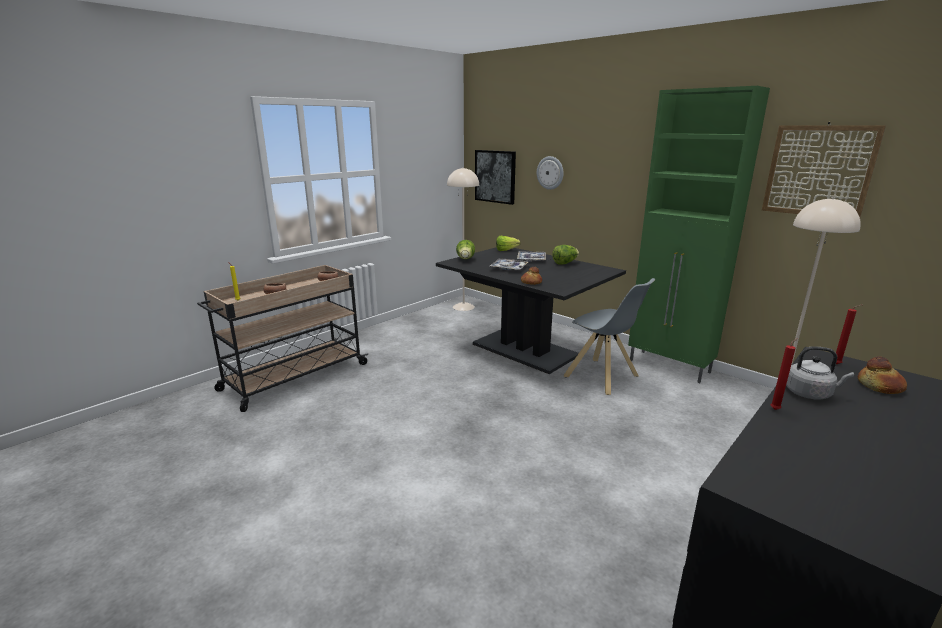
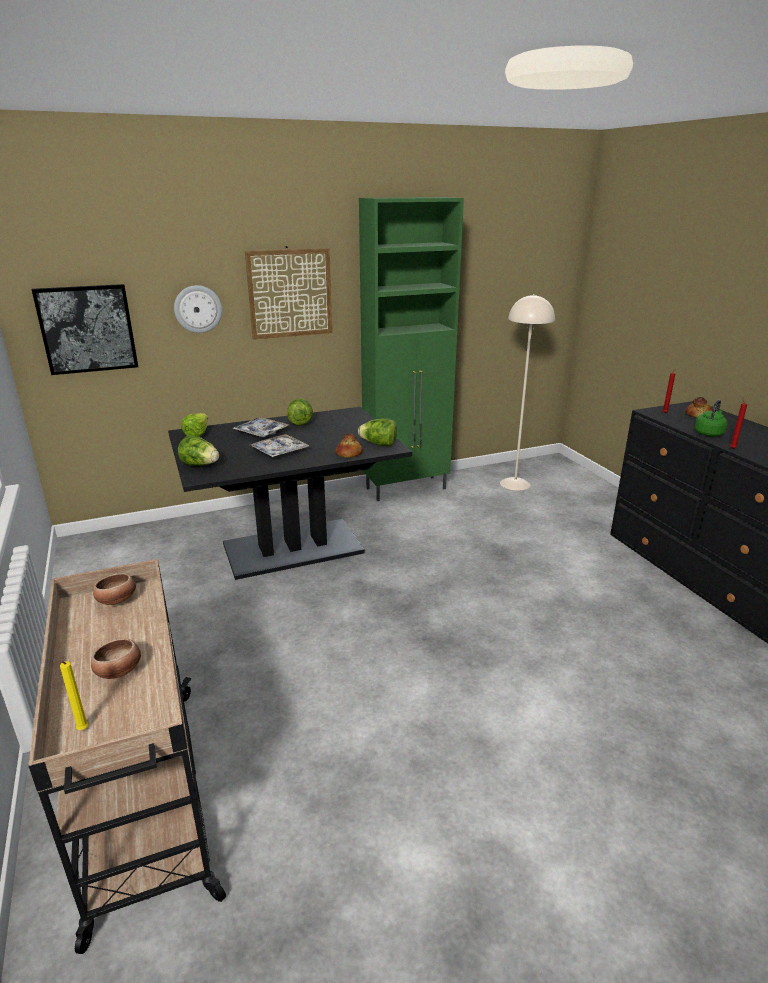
camera: 65 degrees left, 5 degrees up
beige floor lamp [447,167,479,311] -> none
grey chair [564,278,655,395] -> none
picture [762,122,886,217] -> picture moved to [245,246,333,340]
grey kettle [786,346,854,400] -> green kettle [694,400,727,436]
none -> lettuce [358,418,397,446]

